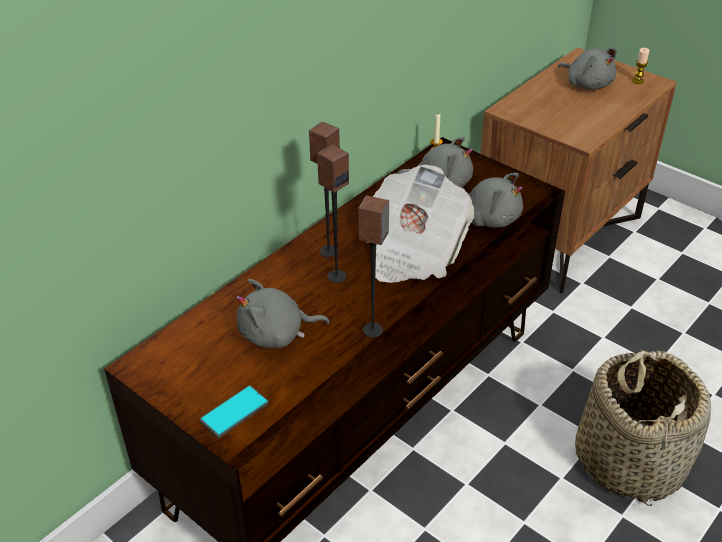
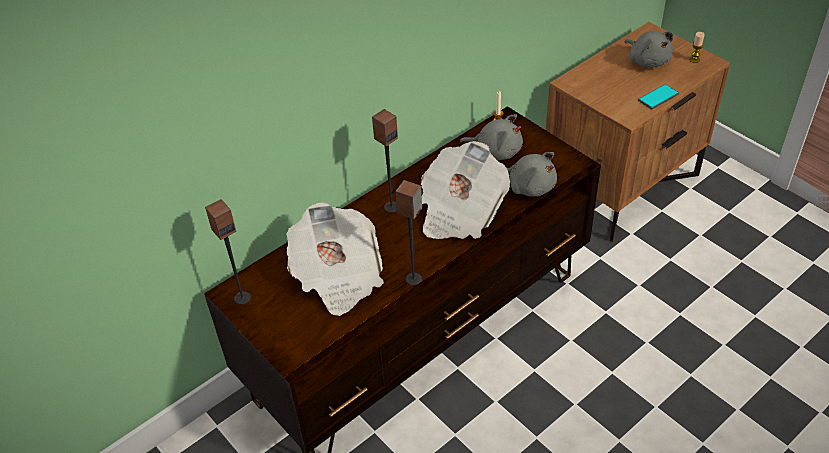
camera: 10 degrees right, 5 degrees up
phone [199,385,269,438] -> phone moved to [638,84,679,109]
grey plush toy [236,279,330,348] -> newspaper [287,202,384,316]
speaker [317,145,349,283] -> speaker moved to [205,199,251,305]
basket [575,349,711,506] -> none

